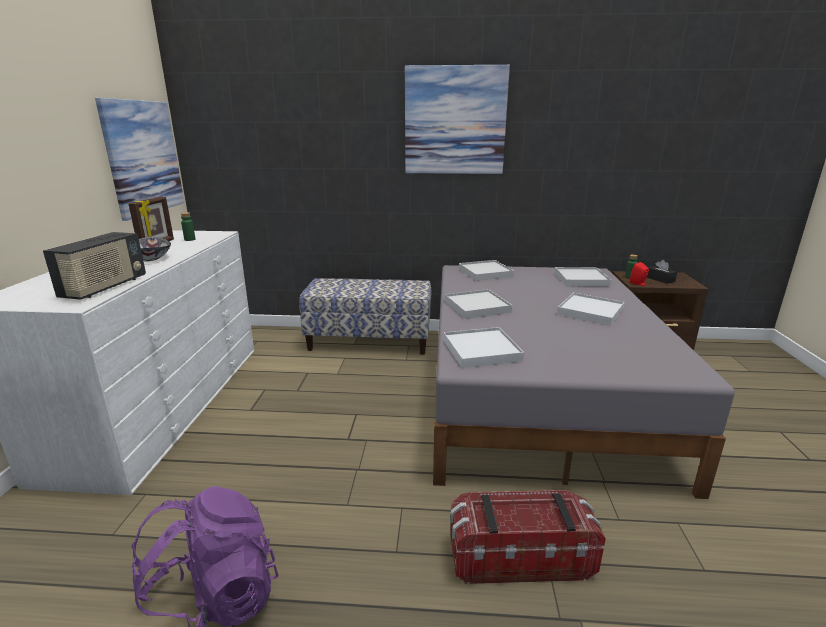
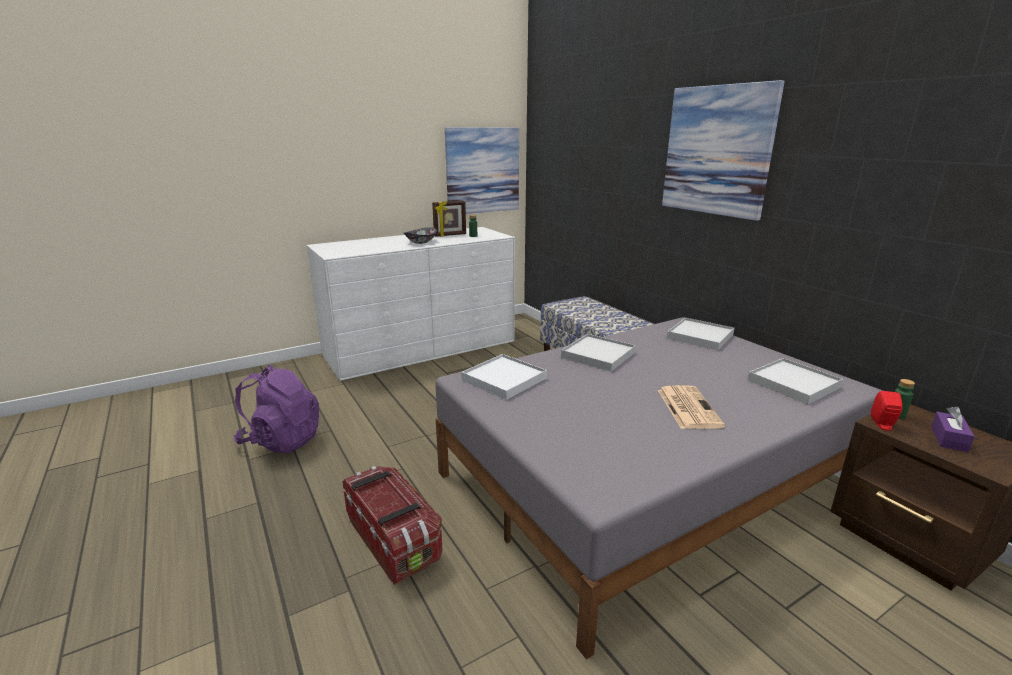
camera: 55 degrees right, 0 degrees up
radio [43,232,146,300] -> none
white tray [557,293,624,326] -> newspaper [658,385,725,429]
black tissue box [647,260,677,284] -> purple tissue box [931,407,975,452]

